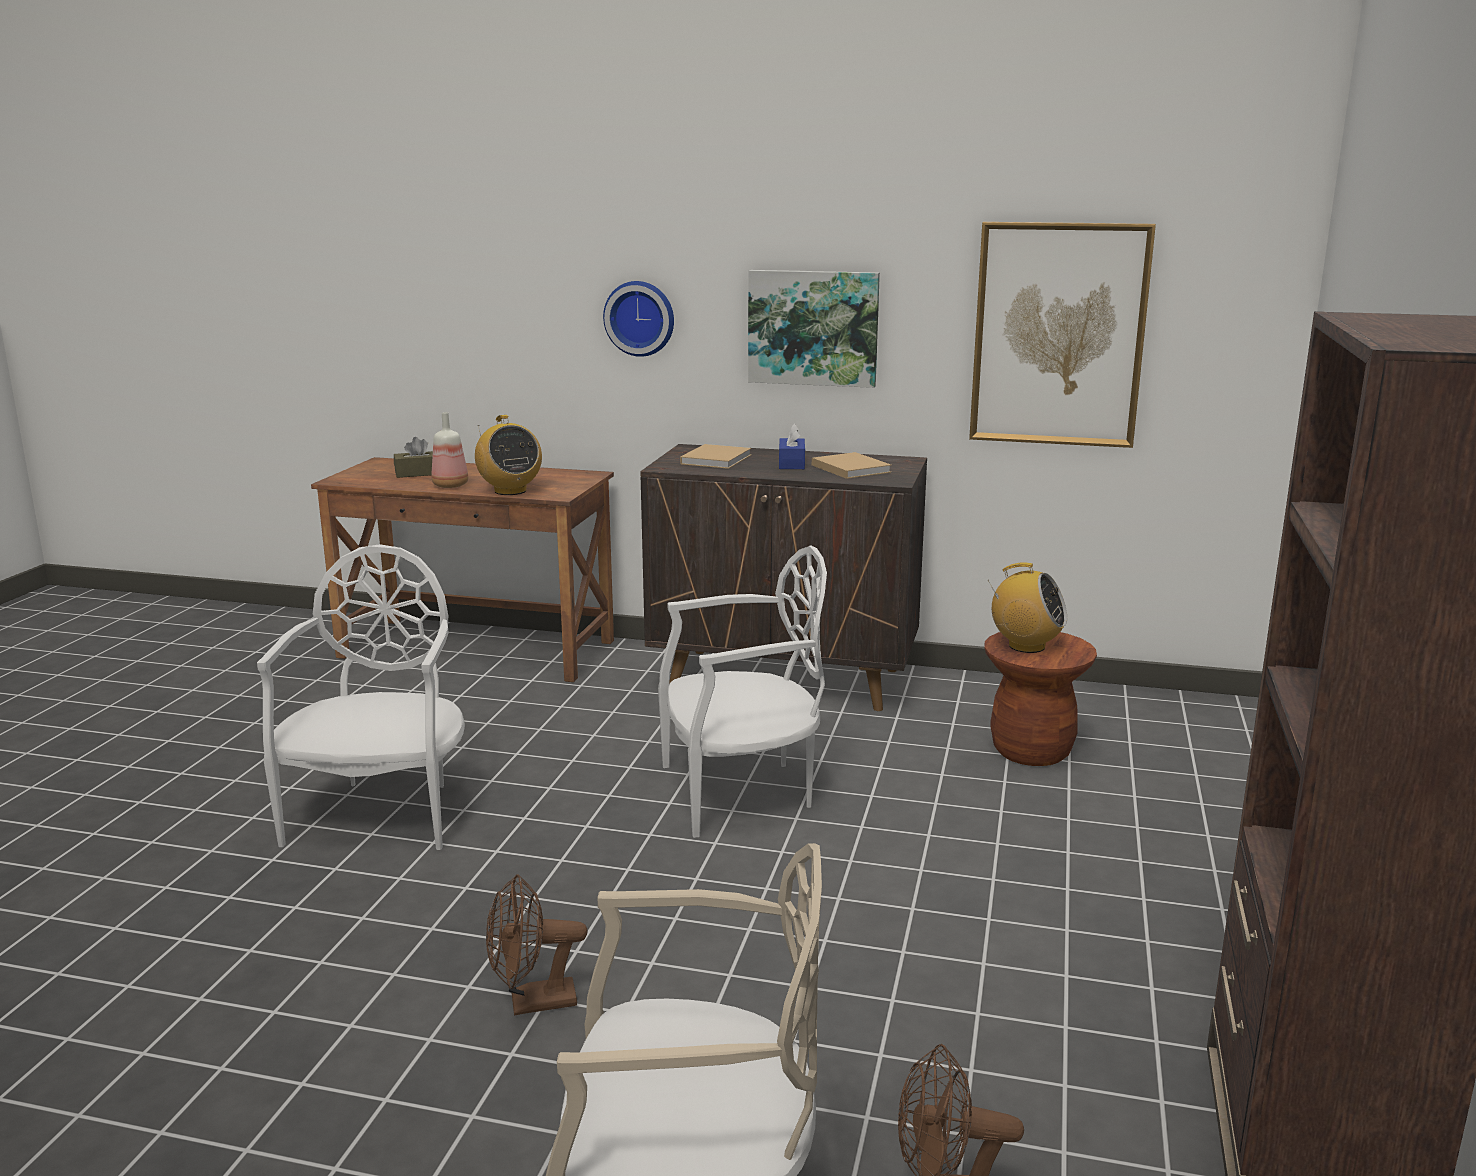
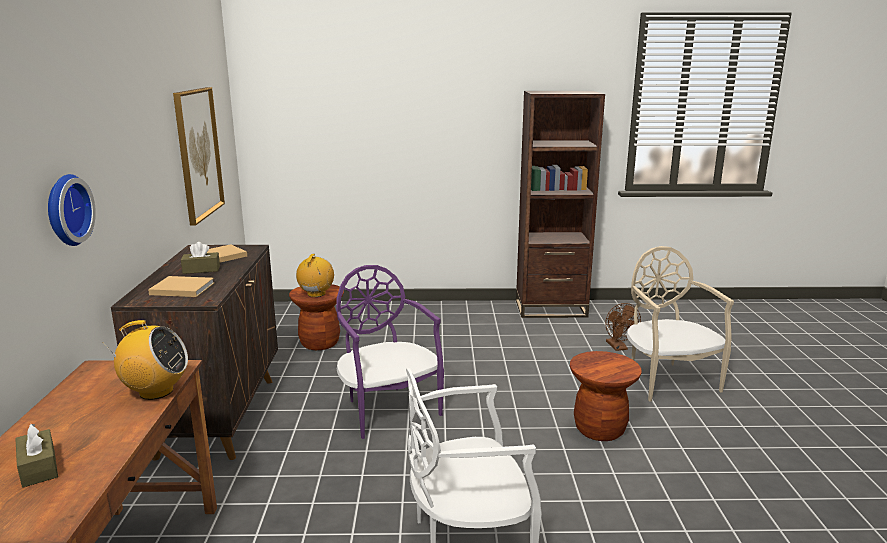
camera: 105 degrees left, 0 degrees up
bottle [432,412,468,488] -> none
radio [475,415,542,495] -> radio turned 45 degrees clockwise [102,320,188,400]
brown fan [486,874,588,1016] -> brown stool [570,351,642,441]
white chair [658,545,827,838] -> purple chair [336,265,444,439]
picture [748,270,880,388] -> none
blue tissue box [779,423,805,469] -> brown tissue box [181,242,220,274]

